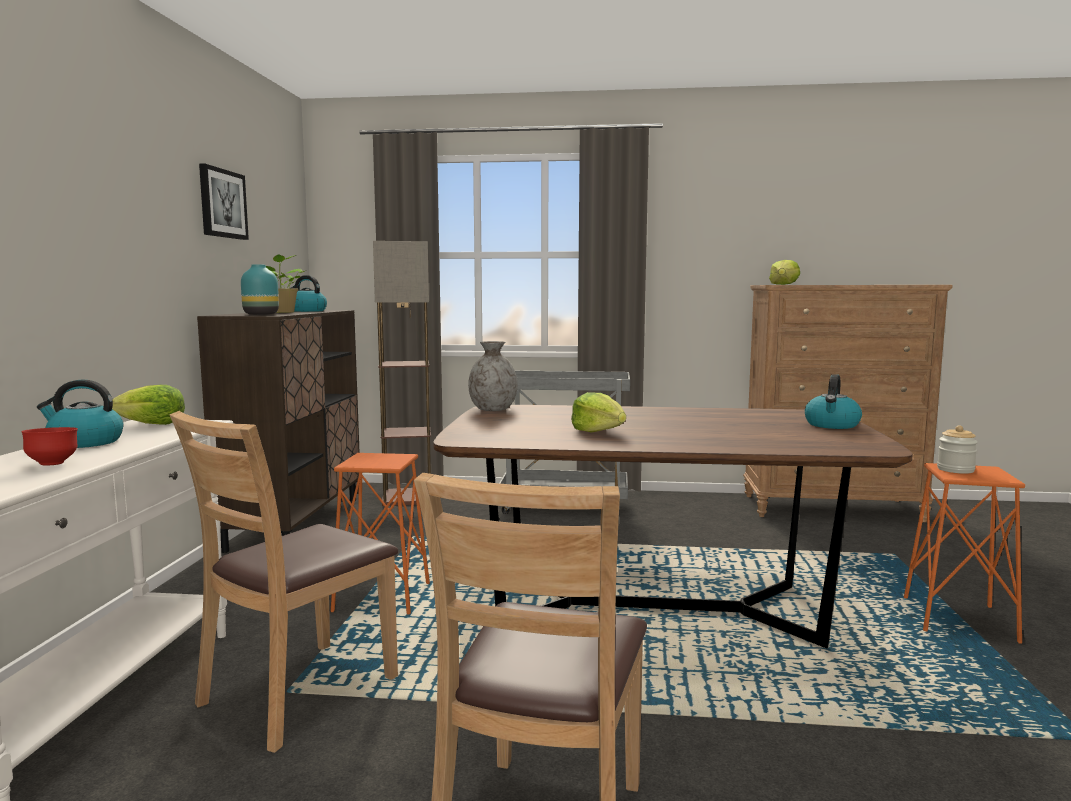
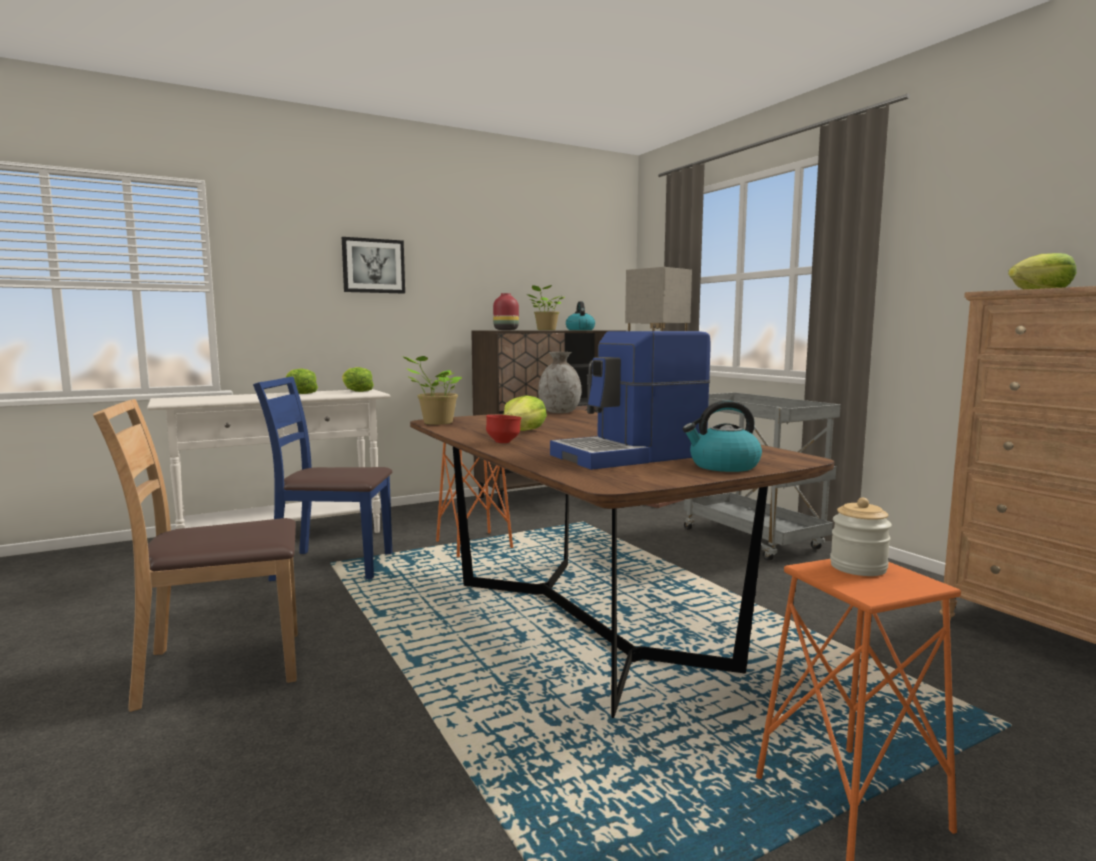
camera: 55 degrees right, 0 degrees up
red bowl [22,427,78,466] -> red bowl moved to [486,415,521,443]
kettle [37,379,123,448] -> lettuce [285,369,318,394]
brown chair [170,411,398,753] -> blue chair [253,377,392,581]
picture [199,164,249,240] -> picture moved to [342,237,405,294]
turquoise vase [241,264,279,315] -> red vase [493,293,519,330]
none -> potted plant [402,356,462,425]
none -> coffee machine [550,331,711,470]

